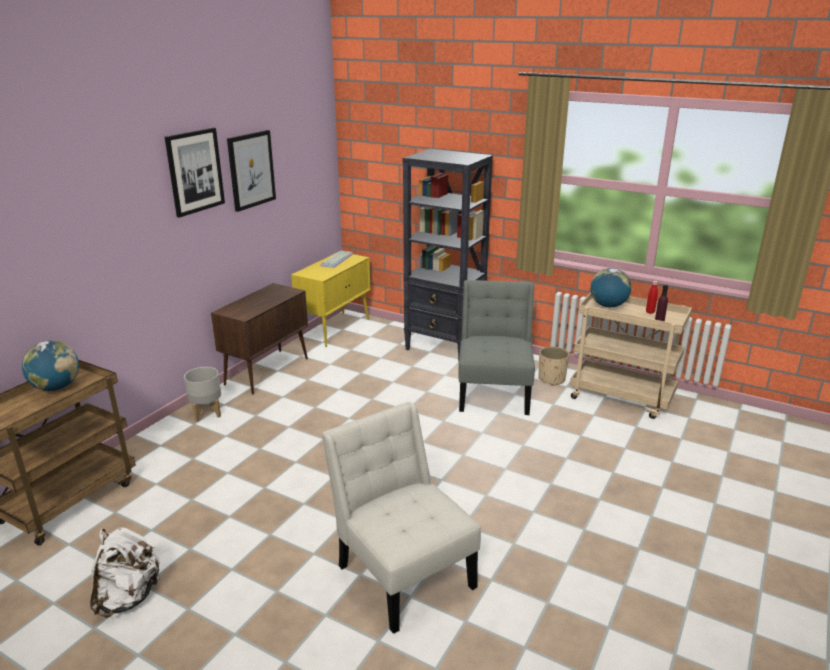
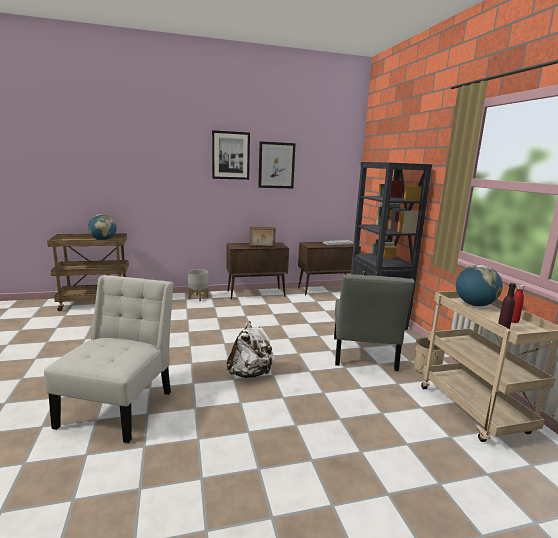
camera: 45 degrees right, 10 degrees down
white backpack [90,527,161,618] -> white backpack moved to [226,321,275,378]
yellow cabinet [291,253,370,347] -> brown cabinet [298,242,361,296]
grey chair [459,280,535,415] -> grey chair turned 135 degrees clockwise [334,274,415,371]
none -> picture frame [249,227,276,248]

